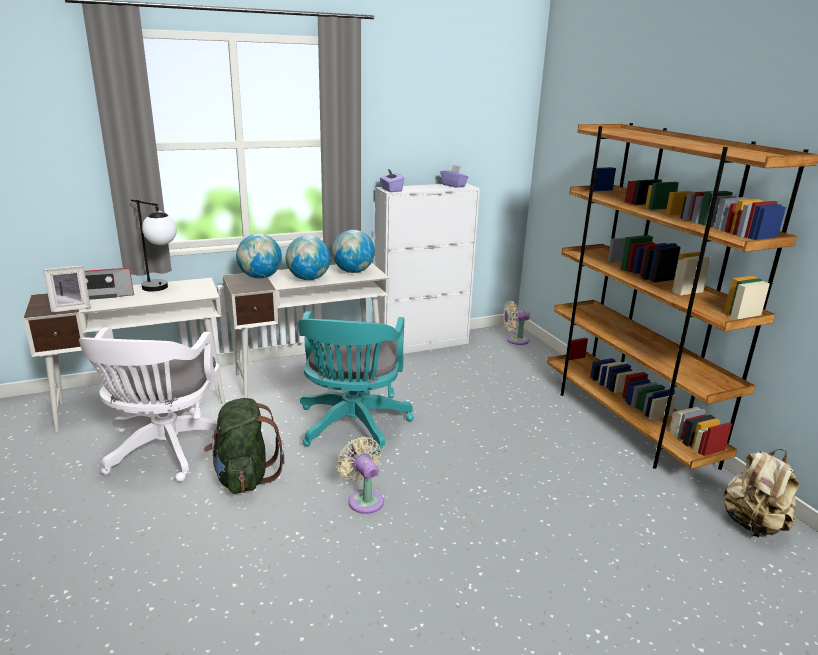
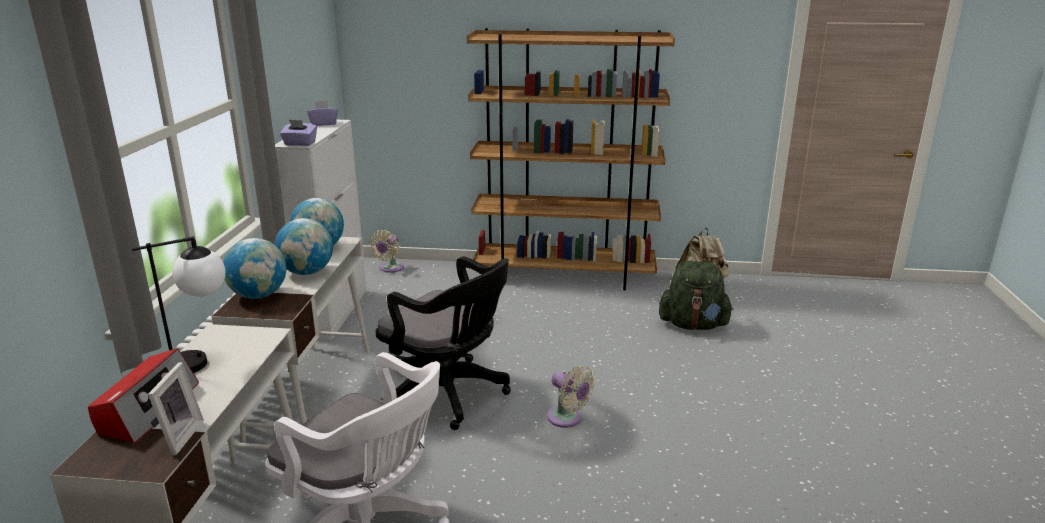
camera: 60 degrees left, 0 degrees up
green backpack [204,398,284,494] -> green backpack moved to [659,261,733,330]
turquoise office chair [298,311,414,455] -> black office chair [376,256,511,430]
beige fan [336,436,384,514] -> beige fan turned 135 degrees counterclockwise [547,366,595,428]

